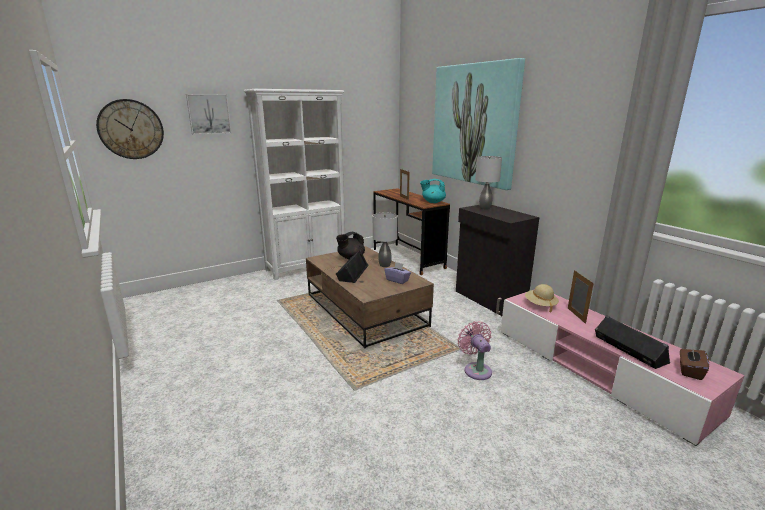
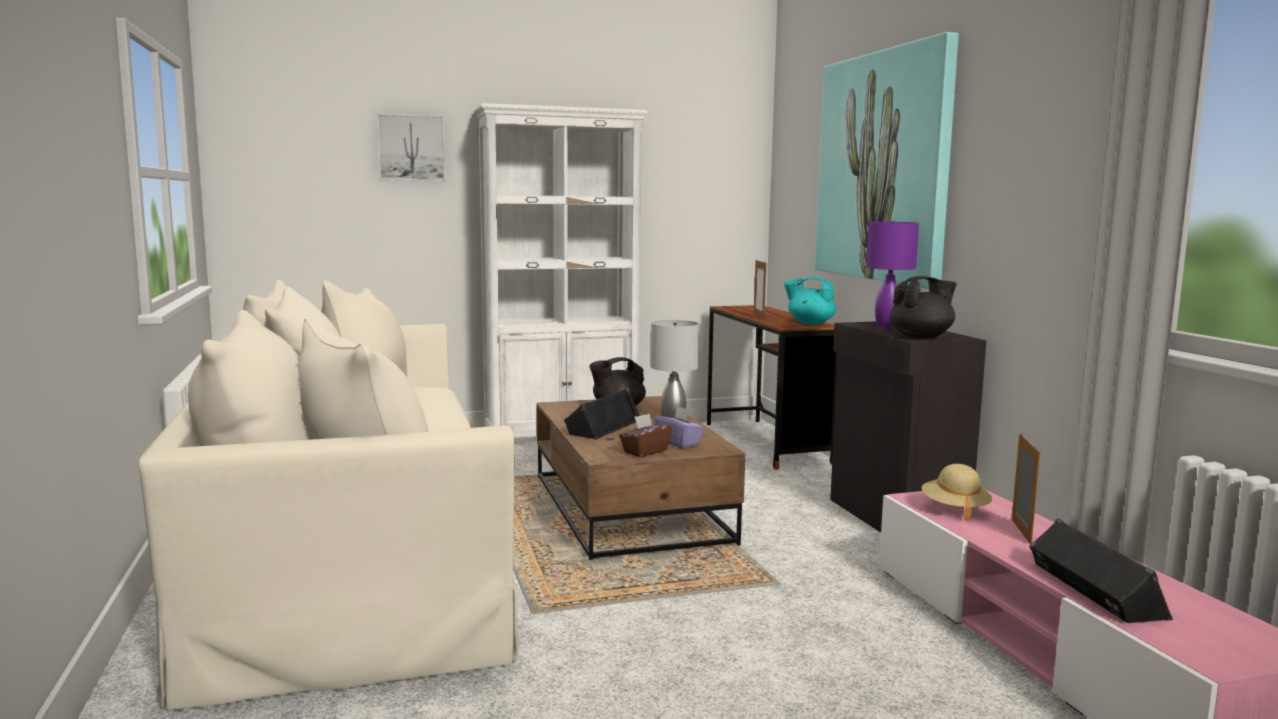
camera: 15 degrees right, 10 degrees down
wall clock [96,99,164,159] -> none
pink fan [458,321,492,380] -> none
grey table lamp [475,156,502,209] -> purple table lamp [866,221,919,327]
brown tissue box [680,345,709,380] -> brown tissue box moved to [619,414,672,457]
none -> beige sofa [138,280,519,710]
none -> black teapot [890,276,957,339]

